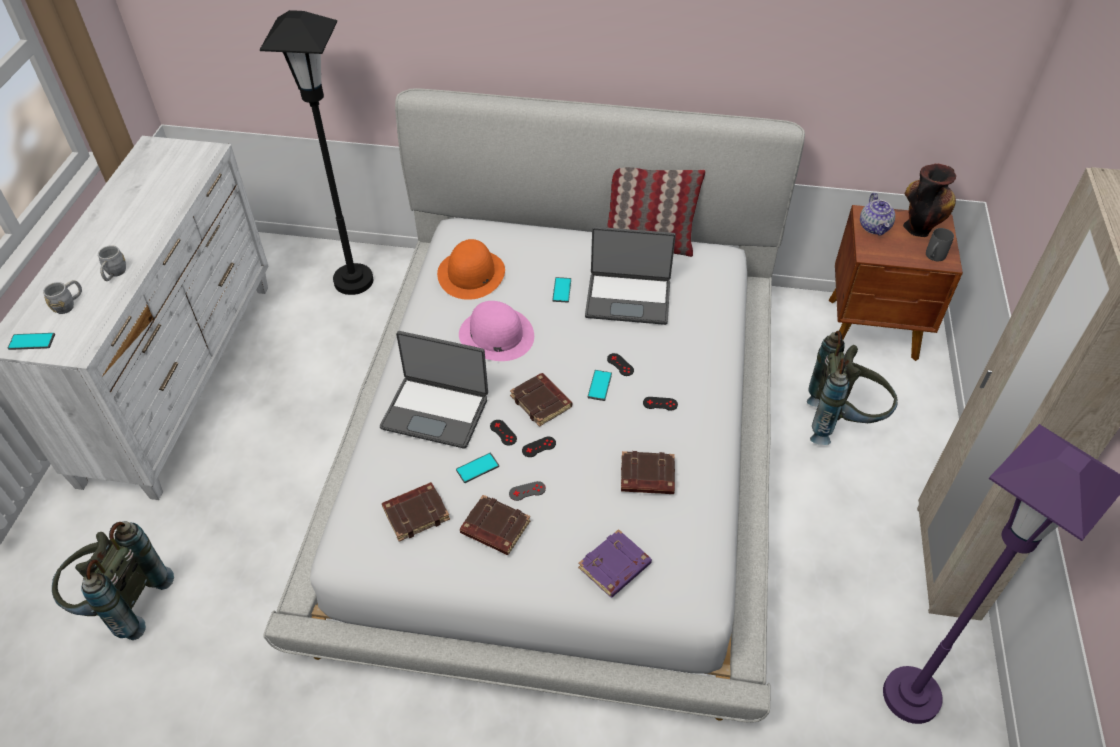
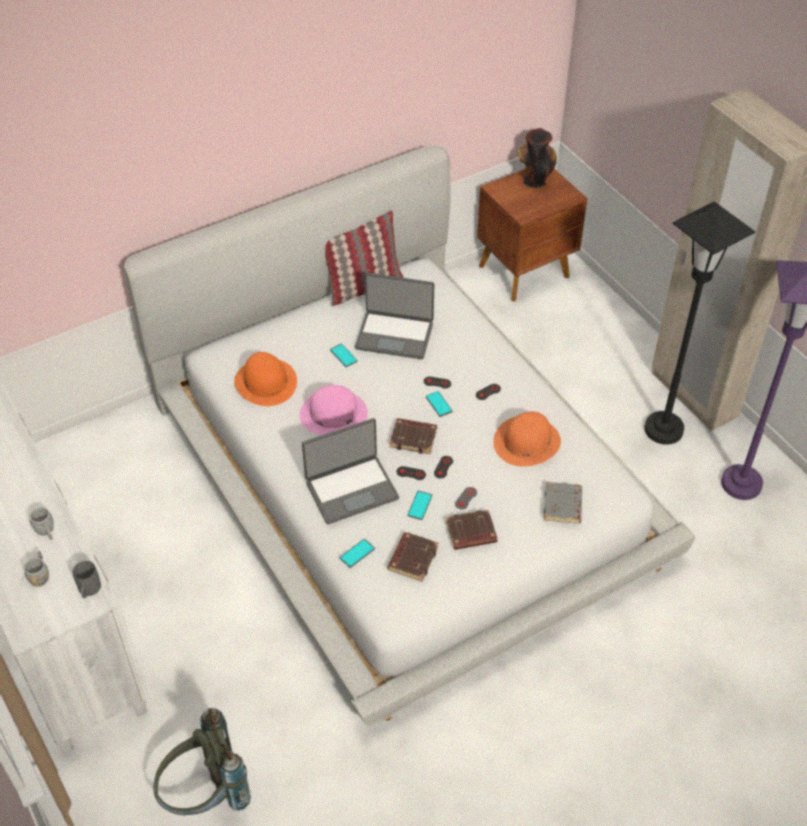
camera: 40 degrees left, 0 degrees up
phone [8,333,55,350] -> phone moved to [340,539,375,568]
black floor lamp [260,10,373,295] -> black floor lamp moved to [645,201,755,445]
purple book [578,529,652,598] -> grey book [544,482,582,524]
laptop [585,227,676,325] -> laptop turned 45 degrees clockwise [355,273,434,359]
brown book [621,451,675,494] -> orange hat [493,412,561,467]
grey backpack [807,331,897,445] -> none
teapot [860,193,895,236] -> none
grey mug [926,228,954,261] -> grey mug moved to [73,561,101,598]

